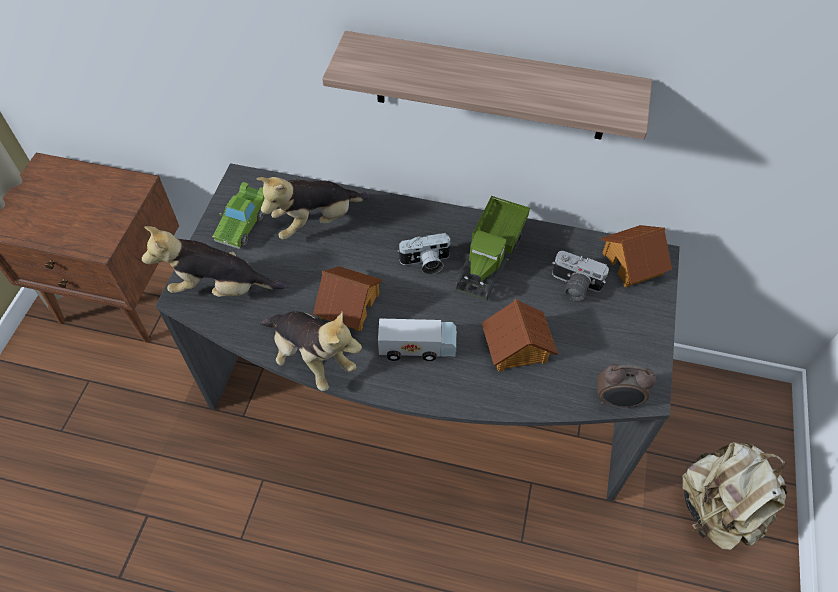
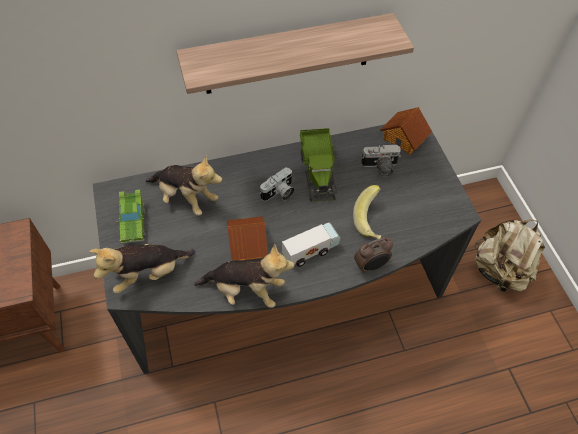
camera: 30 degrees left, 0 degrees up
plush toy [256,177,369,240] -> plush toy turned 90 degrees counterclockwise [145,155,222,216]
toy house [482,299,558,372] -> banana [353,185,381,239]
alarm clock [597,364,656,408] -> alarm clock moved to [354,237,393,274]

